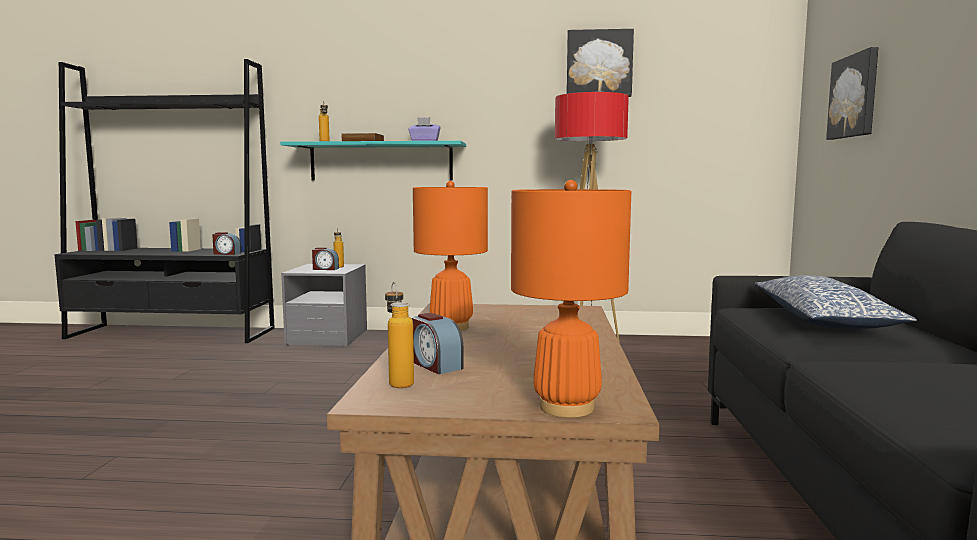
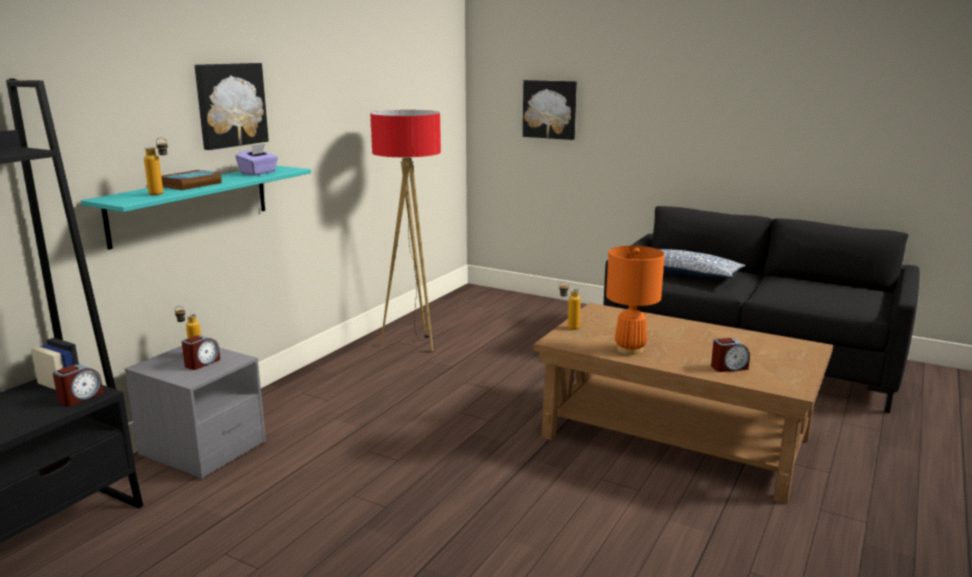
camera: 65 degrees left, 10 degrees up
bottle [385,282,414,388] -> bottle moved to [559,281,581,330]
orange table lamp [511,180,631,418] -> none
picture [566,29,634,97] -> picture moved to [194,63,269,150]

